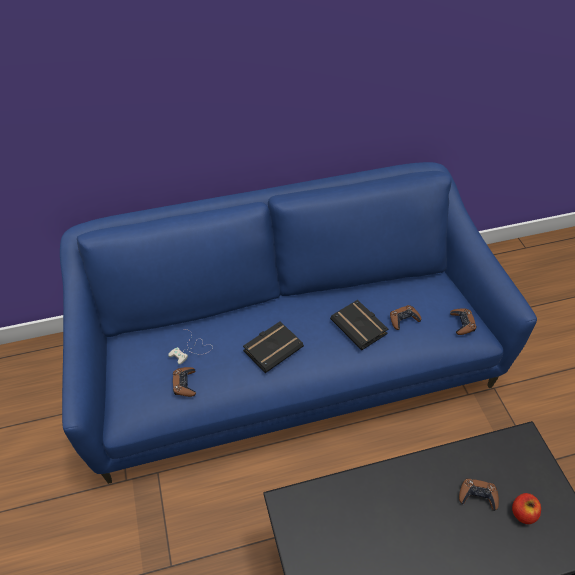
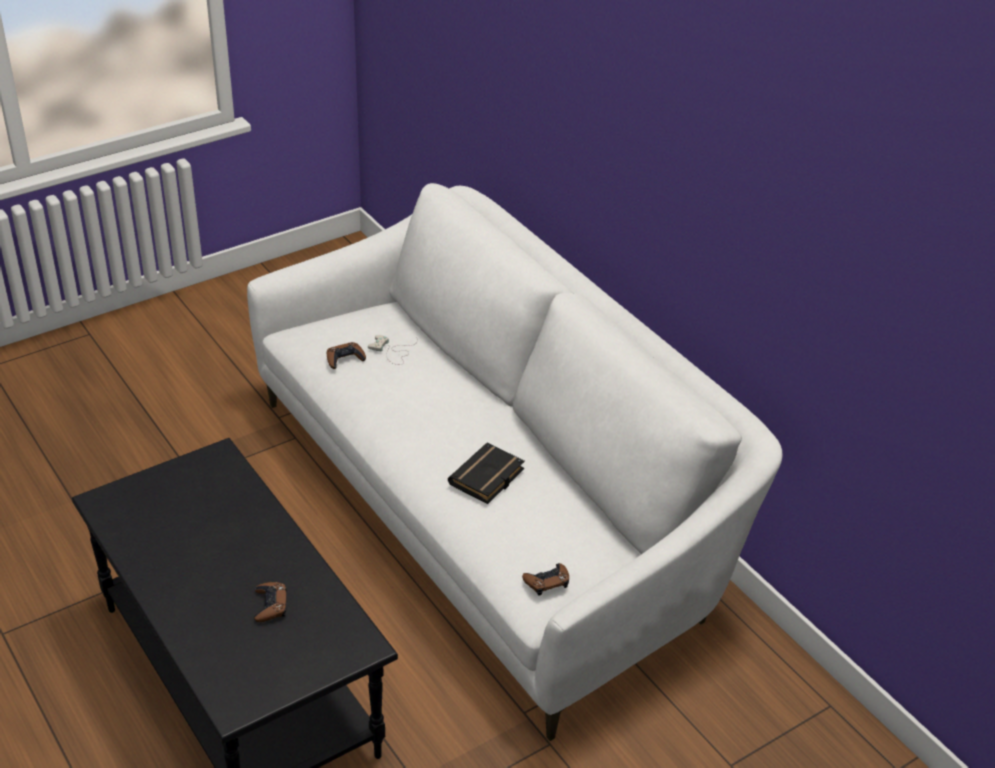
camera: 70 degrees right, 10 degrees down
blue sofa [60,162,537,484] -> white sofa [247,183,783,741]
black book [243,321,304,373] -> none
brown game controller [390,305,421,330] -> none
apple [512,493,541,524] -> none

